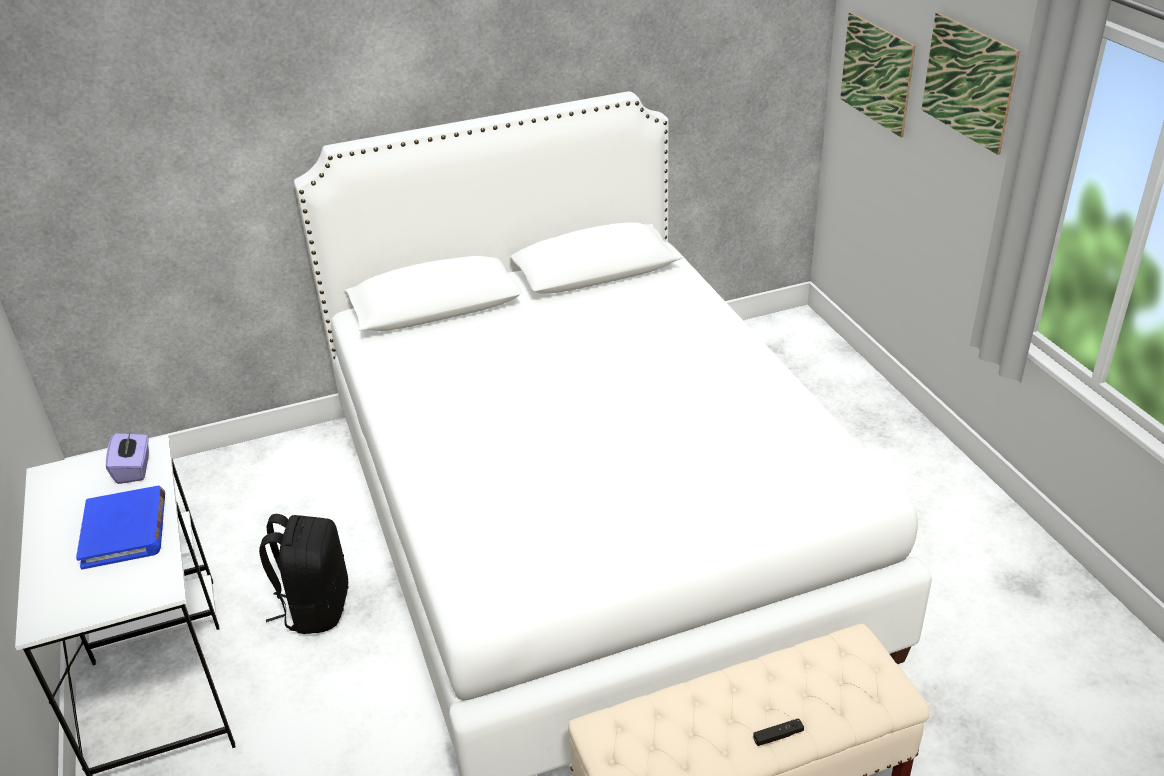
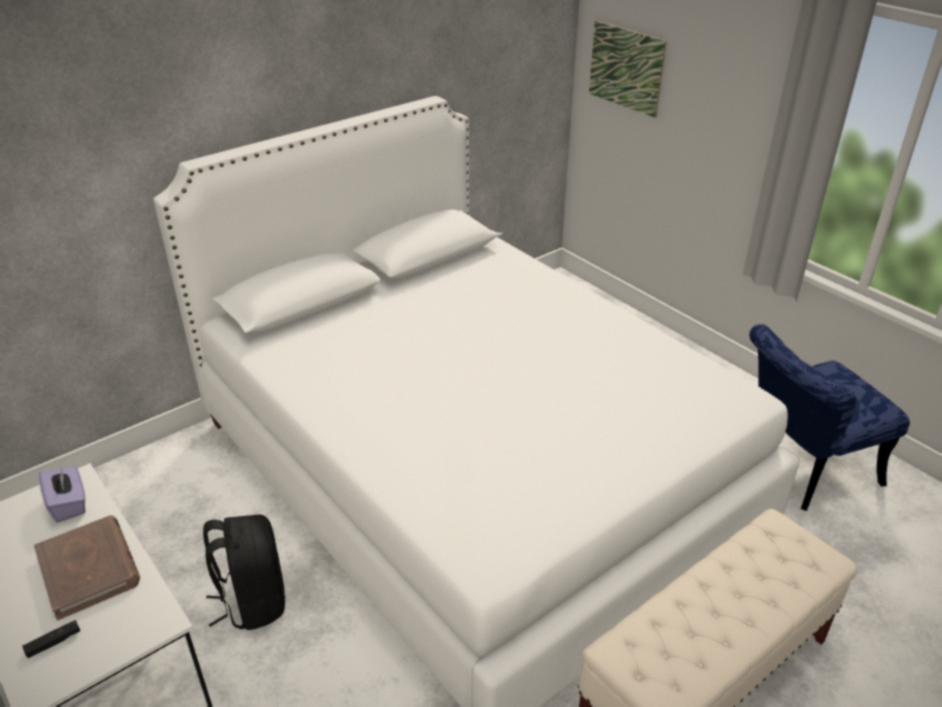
camera: 20 degrees left, 0 degrees up
blue book [76,486,165,570] -> brown book [34,515,140,620]
black game controller [753,718,804,746] -> black game controller moved to [22,620,80,658]
picture [922,13,1020,155] -> none
none -> blue chair [749,324,910,511]

